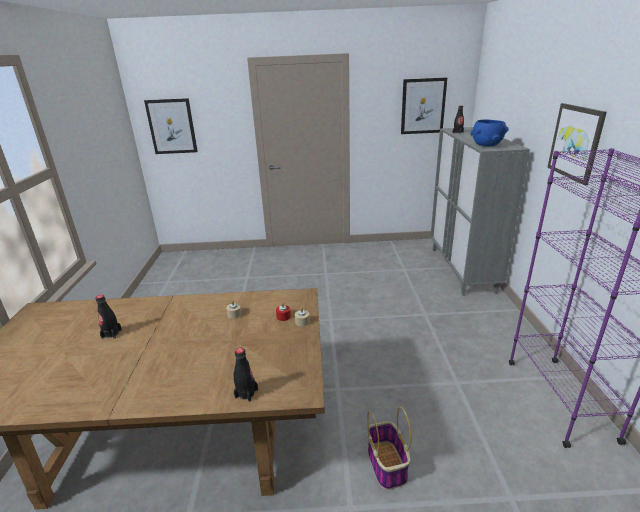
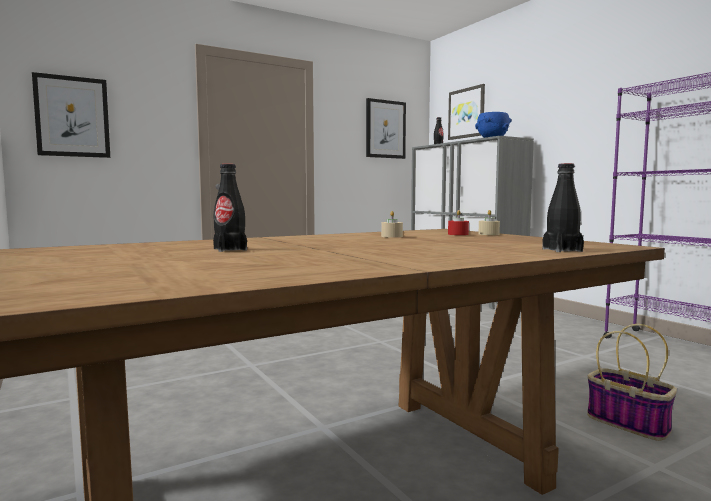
camera: 30 degrees left, 20 degrees down
picture [547,103,607,185] -> picture moved to [448,84,485,140]

